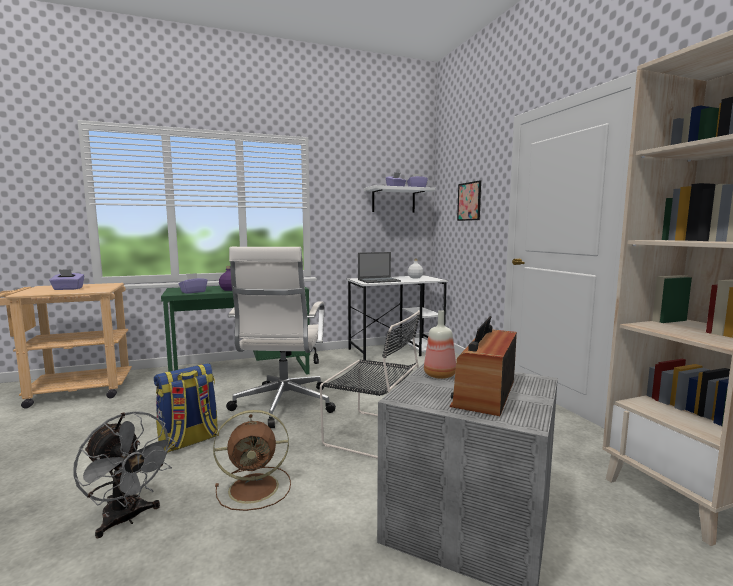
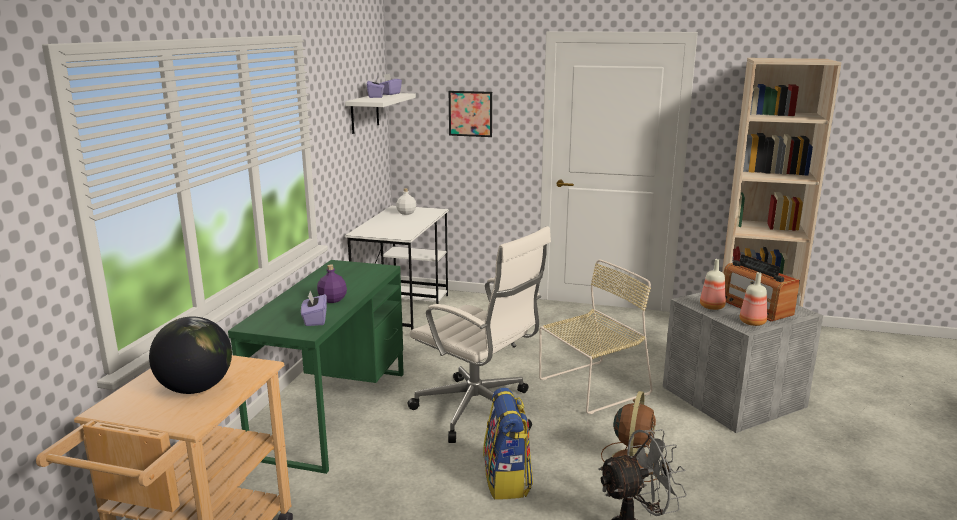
camera: 55 degrees left, 10 degrees up
purple tissue box [49,269,84,290] -> globe [149,316,232,394]
black chair [320,310,420,459] -> beige chair [539,259,652,414]
laptop [358,252,401,283] -> none
none -> bottle [740,272,767,326]

